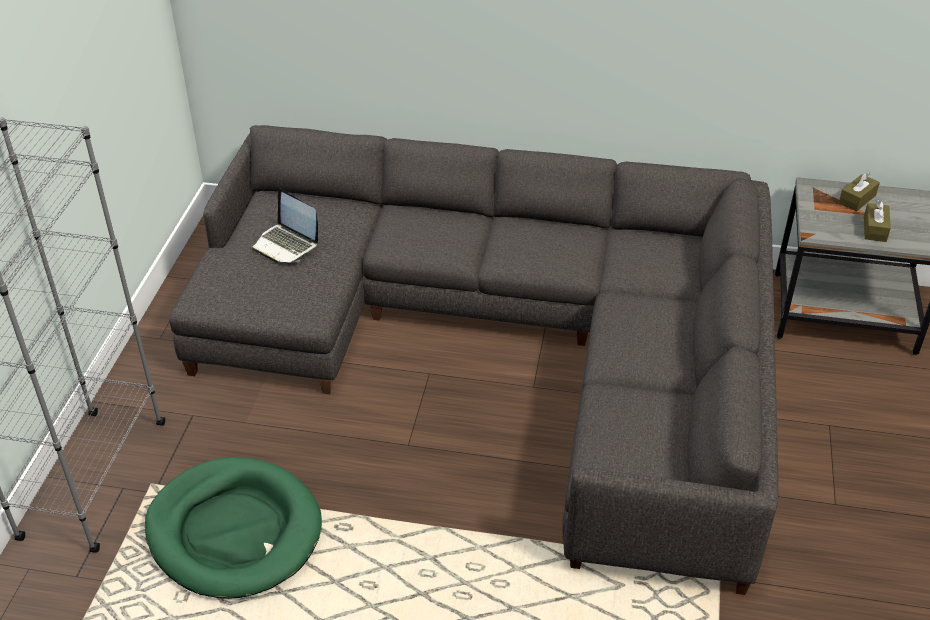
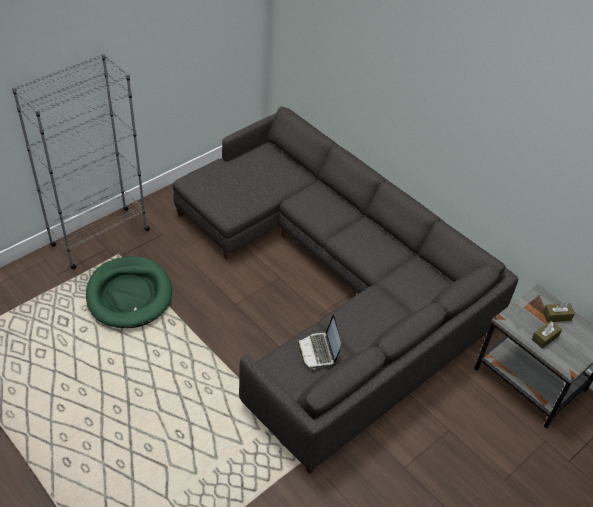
camera: 35 degrees right, 5 degrees up
laptop [252,189,318,263] -> laptop moved to [298,315,341,369]

